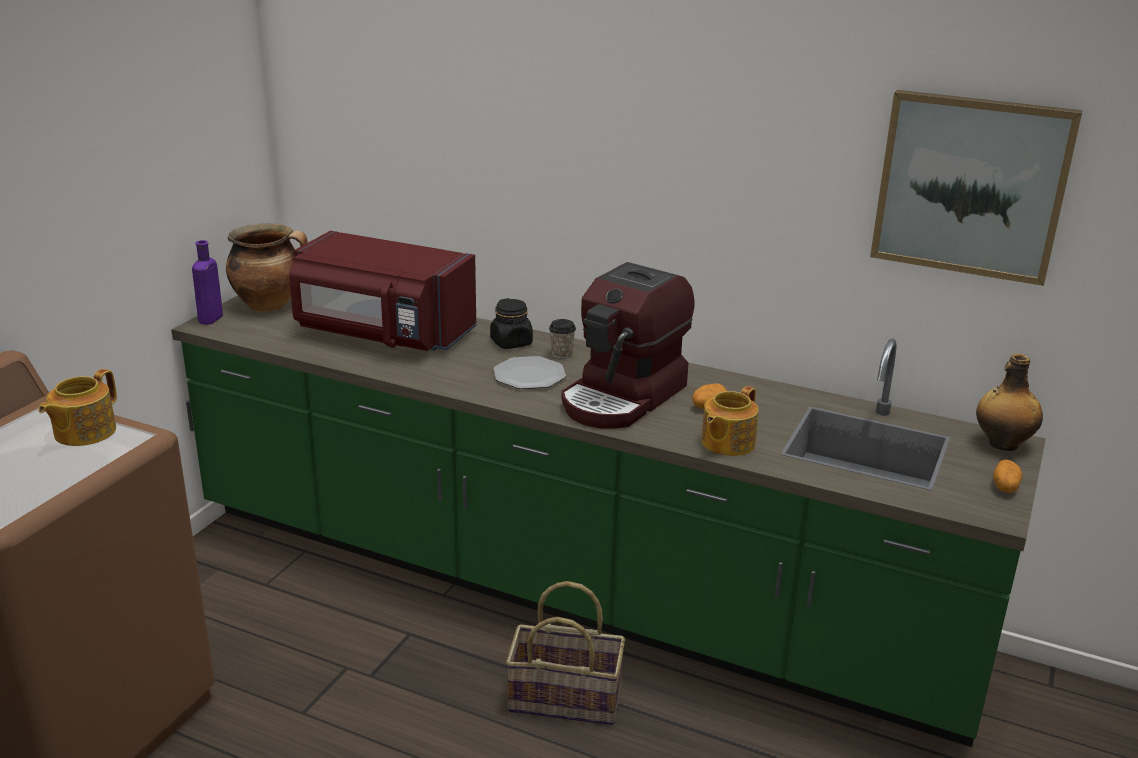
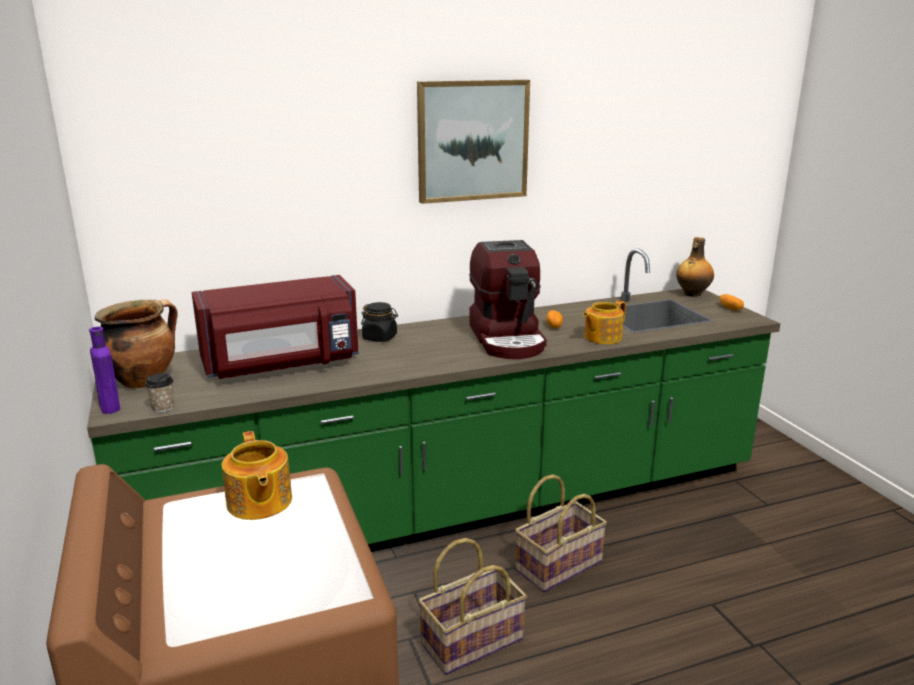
camera: 45 degrees left, 5 degrees down
plate [493,356,566,389] -> none
cup [549,319,576,359] -> cup moved to [145,373,174,412]
teapot [702,386,759,456] -> teapot turned 60 degrees clockwise [583,300,626,344]
picture [870,90,1083,286] -> picture moved to [417,80,530,204]
none -> basket [418,538,527,675]

